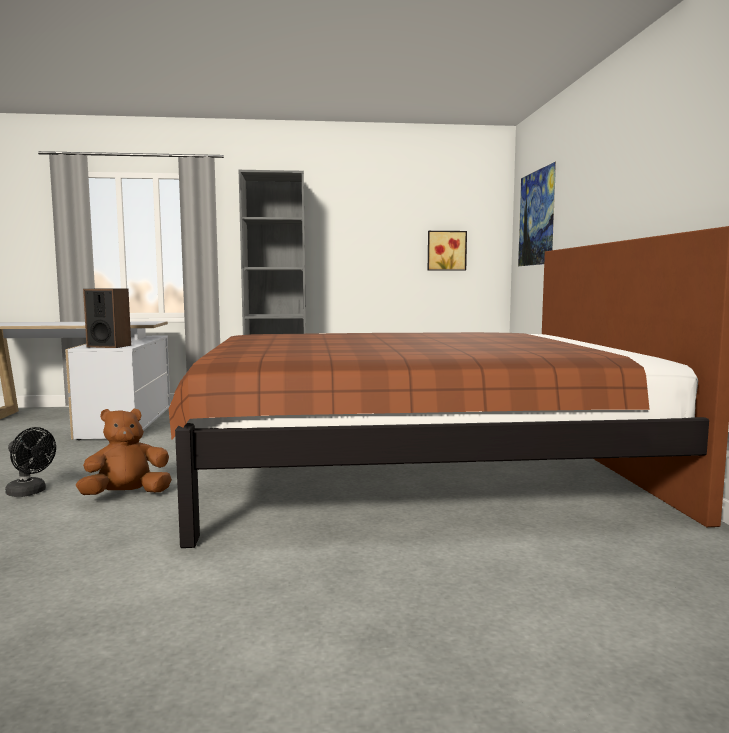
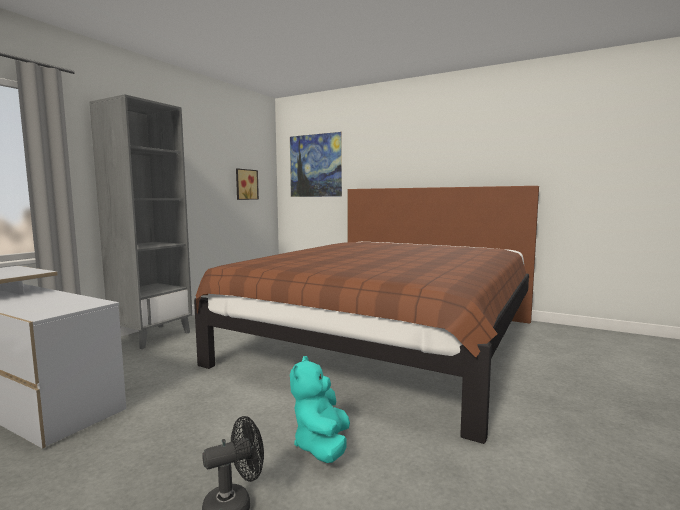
camera: 55 degrees left, 0 degrees up
brown plush toy [76,409,172,495] -> turquoise plush toy [290,356,350,463]
speaker [83,289,131,348] -> none

